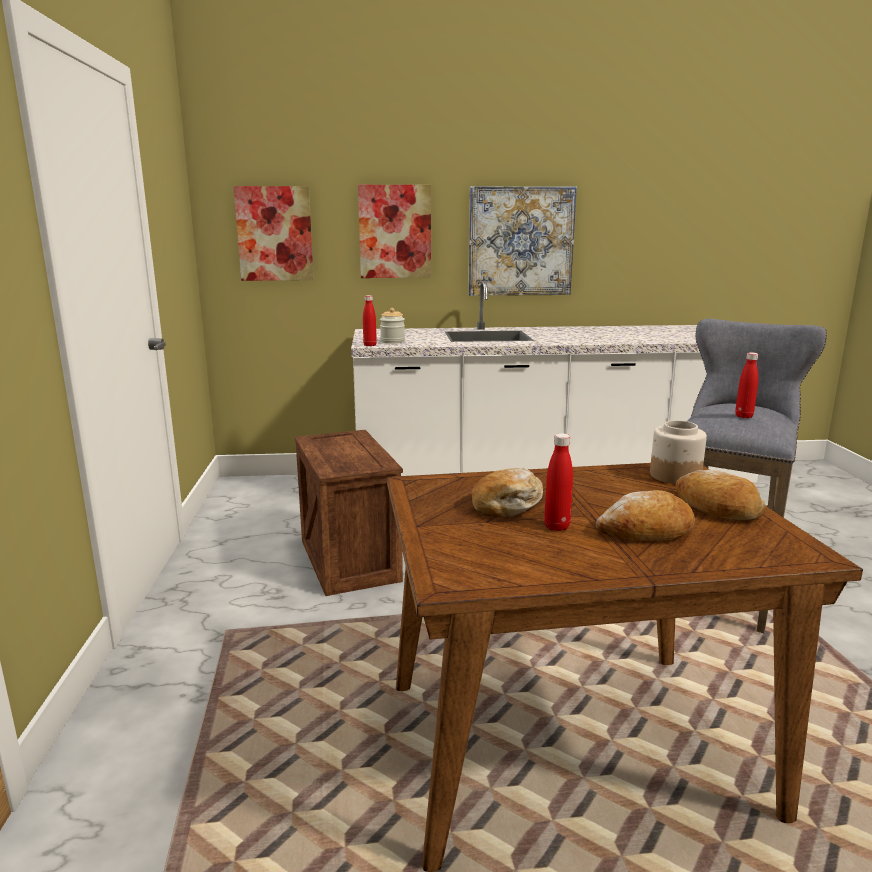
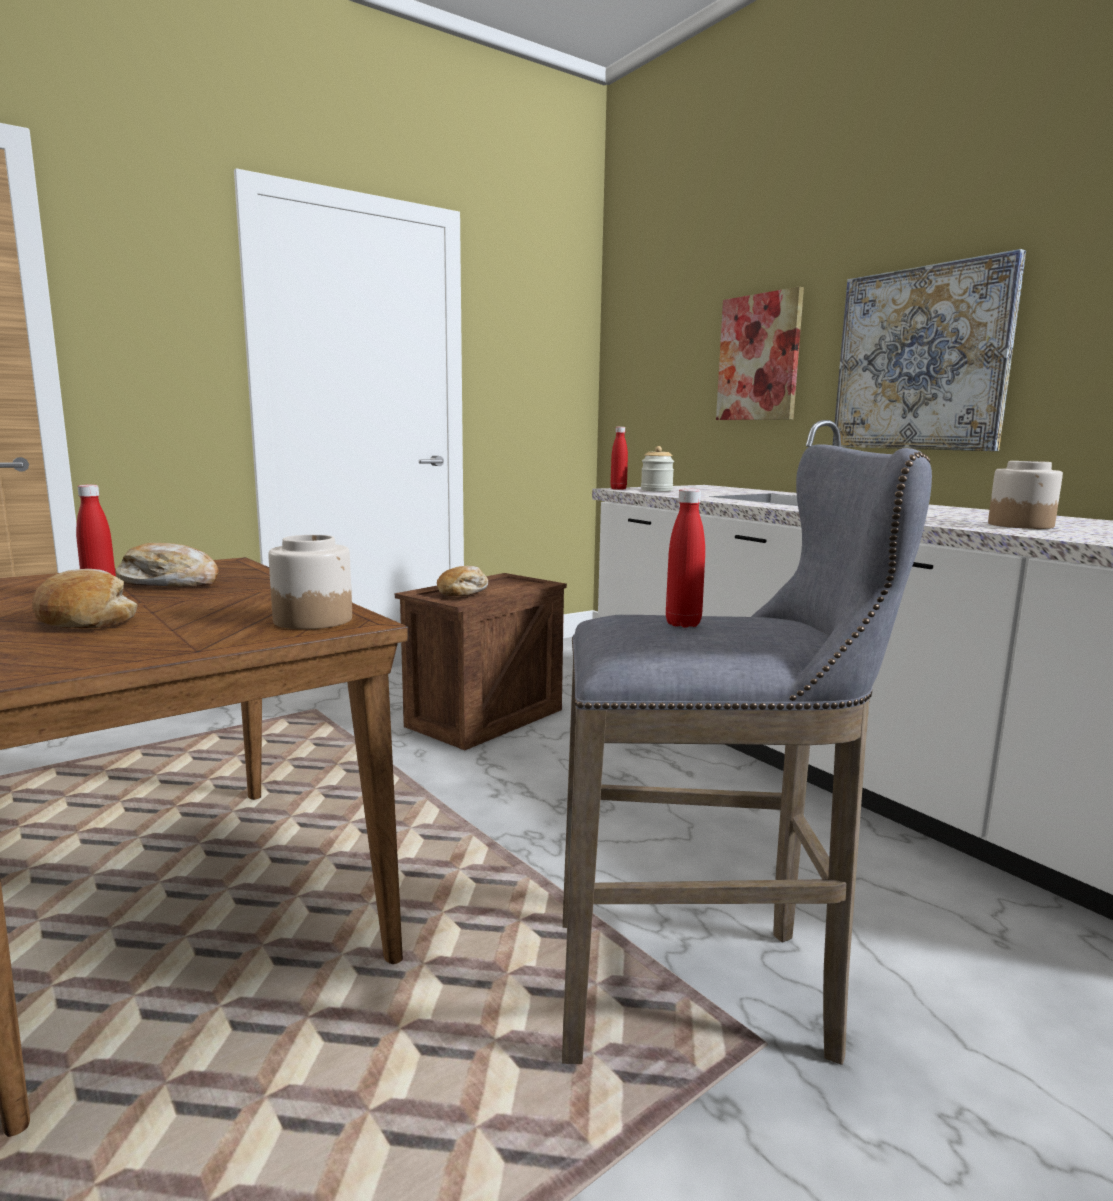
camera: 60 degrees right, 5 degrees down
picture [234,186,314,281] -> none
bread [676,470,766,521] -> bread moved to [437,566,488,596]
none -> jar [988,461,1063,529]

